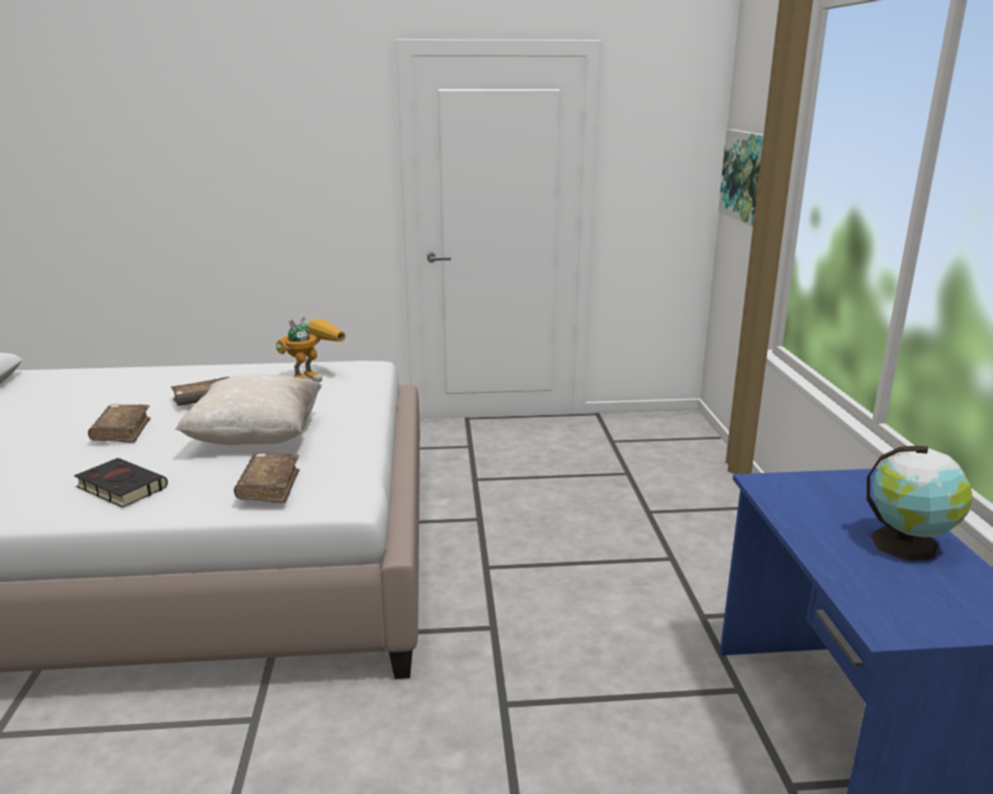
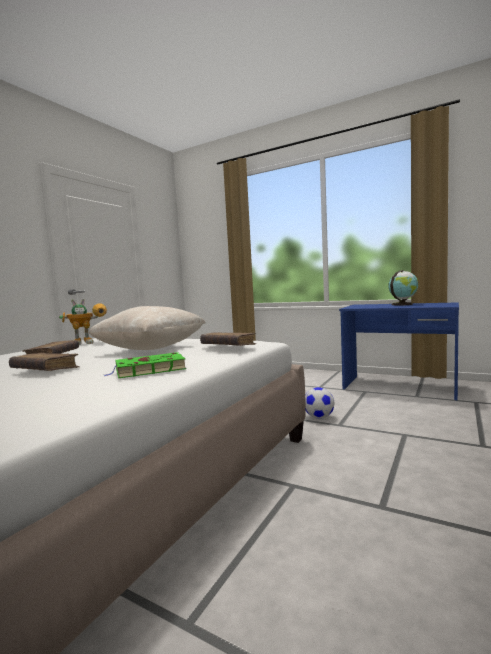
camera: 55 degrees left, 15 degrees down
black book [74,458,168,508] -> green book [105,352,186,378]
toy robot [276,316,346,382] -> toy robot turned 75 degrees clockwise [59,299,107,345]
picture [718,129,764,227] -> none
none -> football [305,387,334,419]

